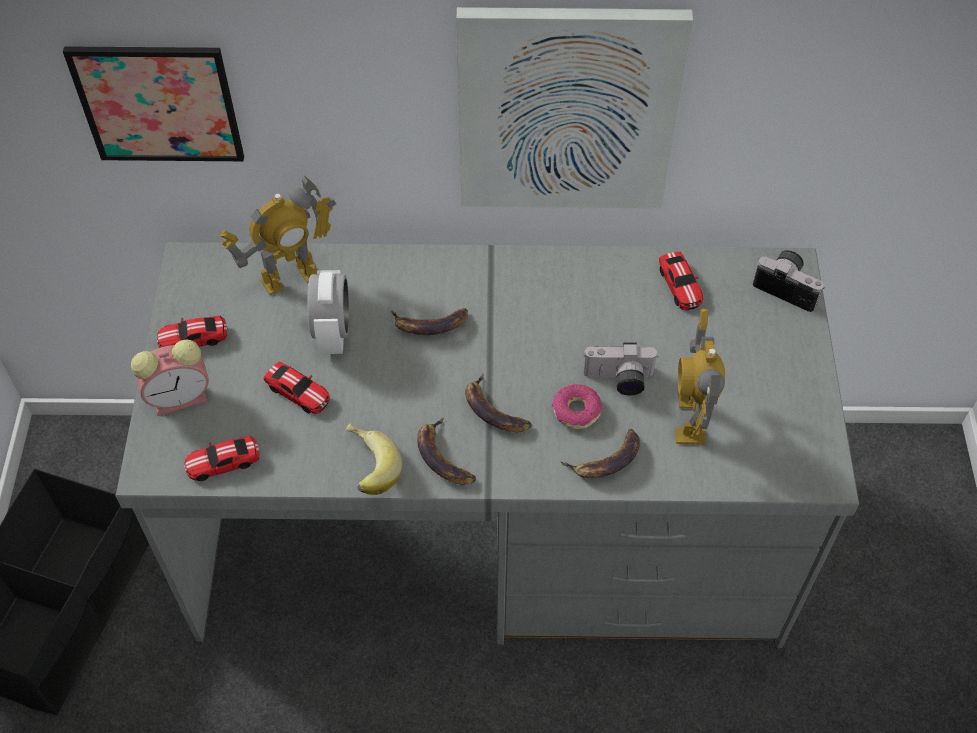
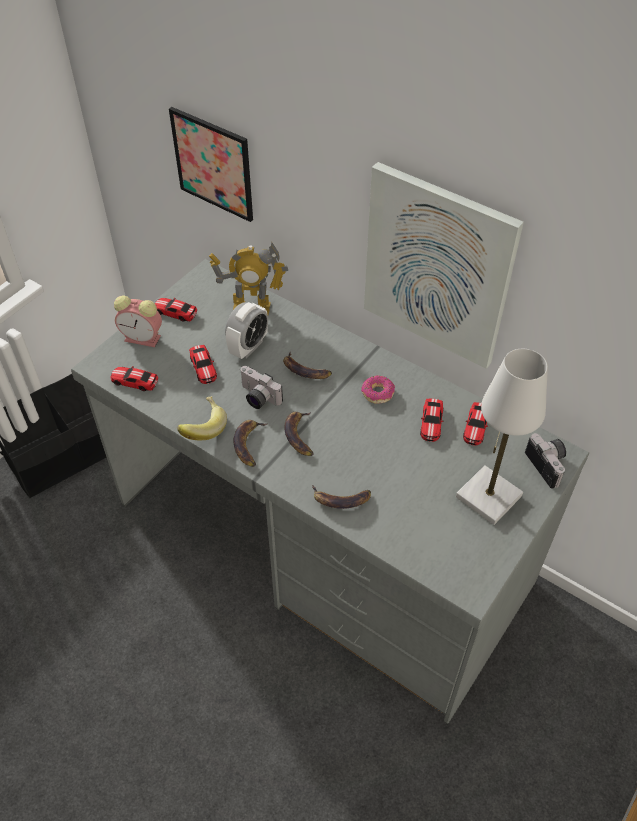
camera: 35 degrees right, 5 degrees down
donut [552,384,602,429] -> donut moved to [361,376,395,404]
camera [583,342,657,395] -> camera moved to [240,366,283,409]
toy robot [675,308,725,445] -> none
none -> toy car [420,399,443,442]
none -> white table lamp [456,349,548,525]

